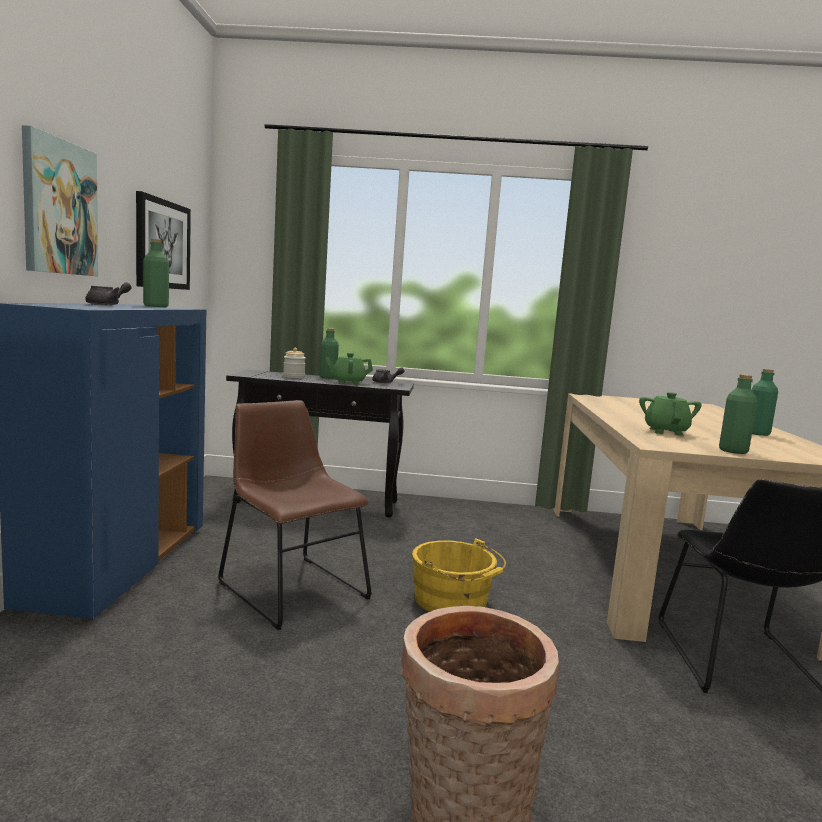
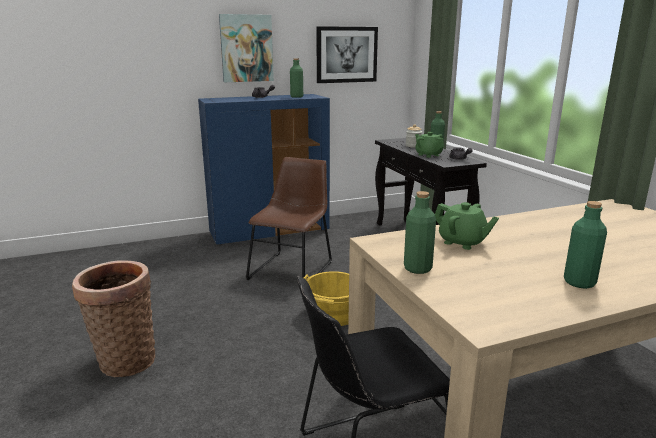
camera: 65 degrees right, 10 degrees up
green teapot [639,392,702,436] -> green teapot turned 60 degrees clockwise [435,202,499,250]

